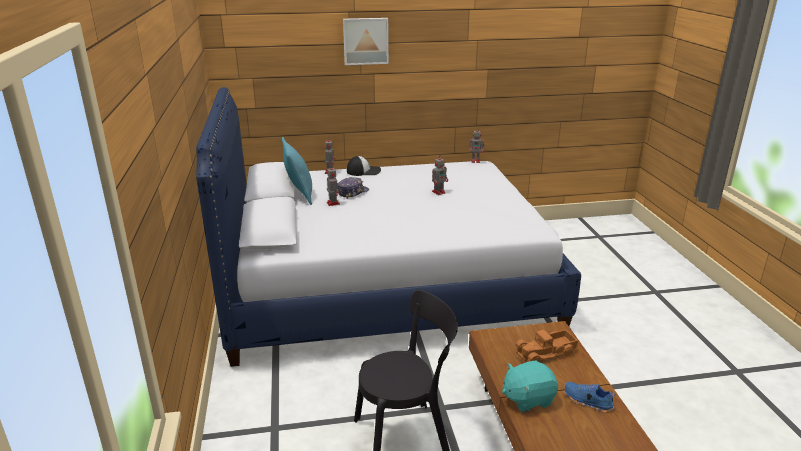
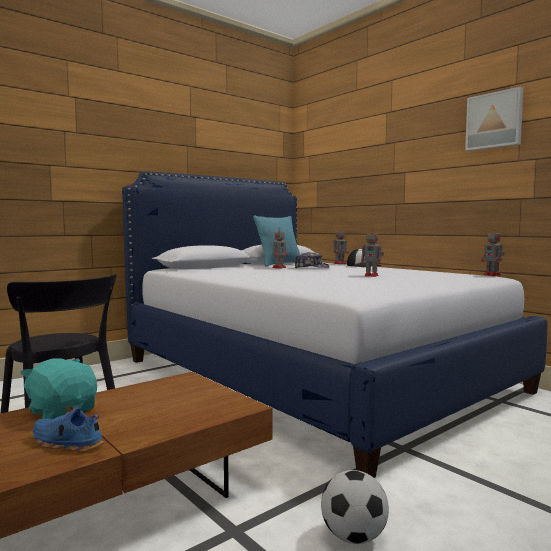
camera: 60 degrees right, 20 degrees down
picture [343,18,389,65] -> picture moved to [465,87,524,151]
toy truck [515,329,578,361] -> none
blue shoe [564,382,615,413] -> blue shoe turned 75 degrees counterclockwise [33,407,104,452]
none -> football [321,470,389,544]

